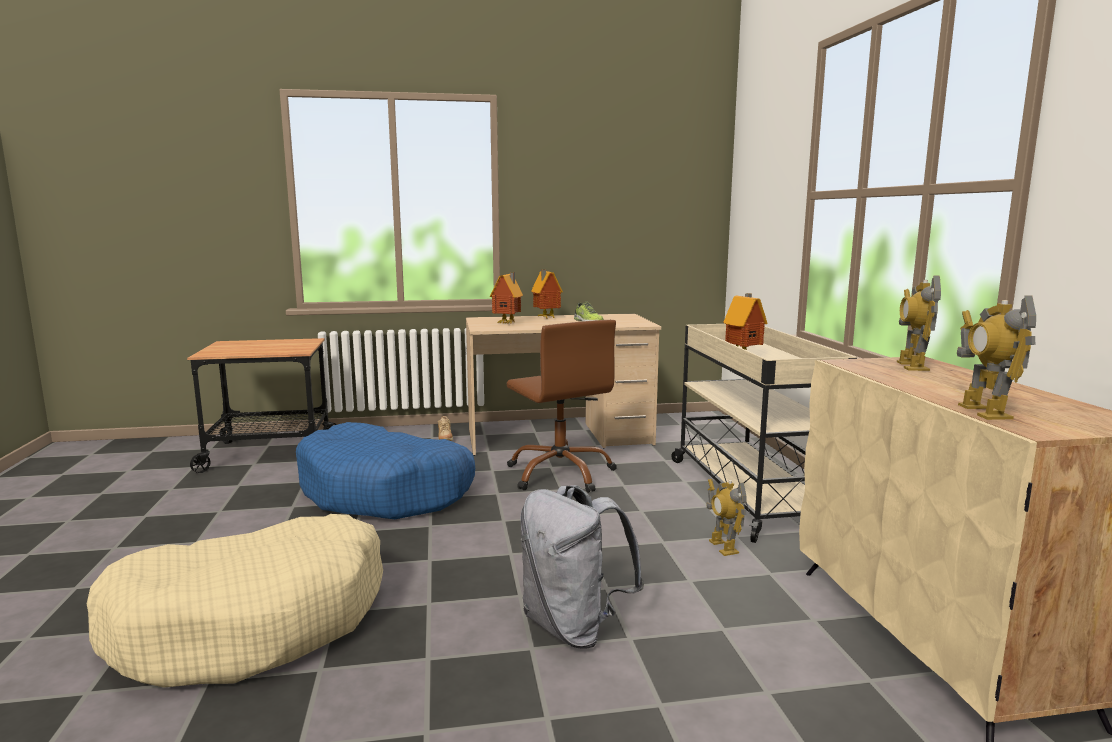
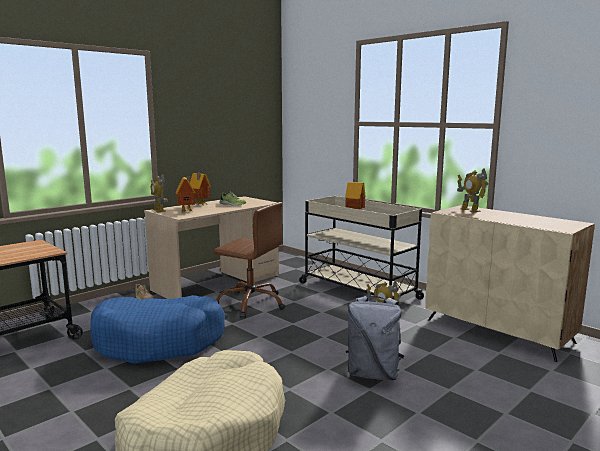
camera: 35 degrees left, 0 degrees up
toy robot [957,295,1036,420] -> toy robot moved to [151,175,166,212]

